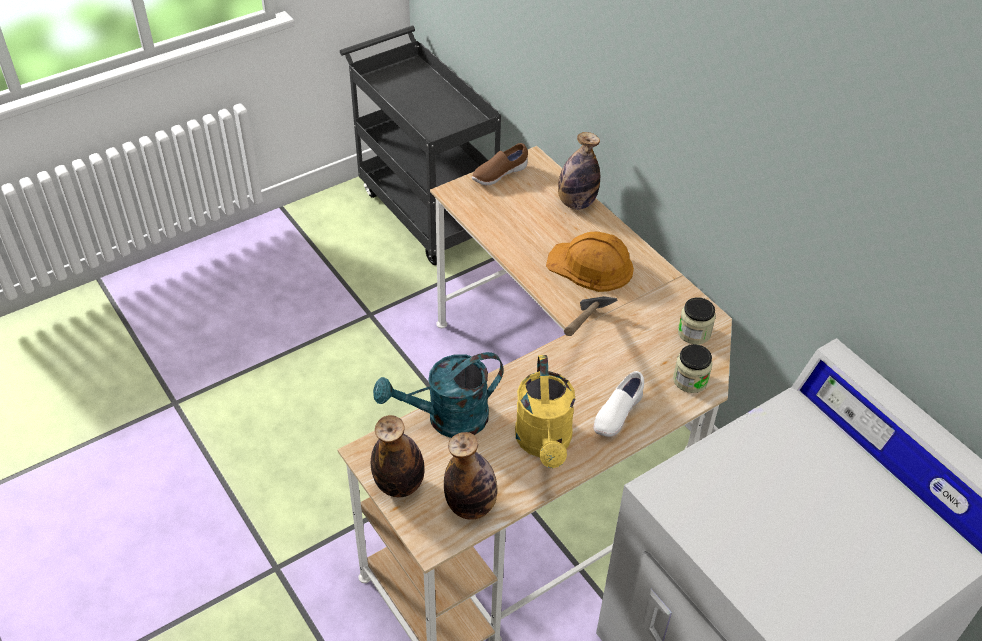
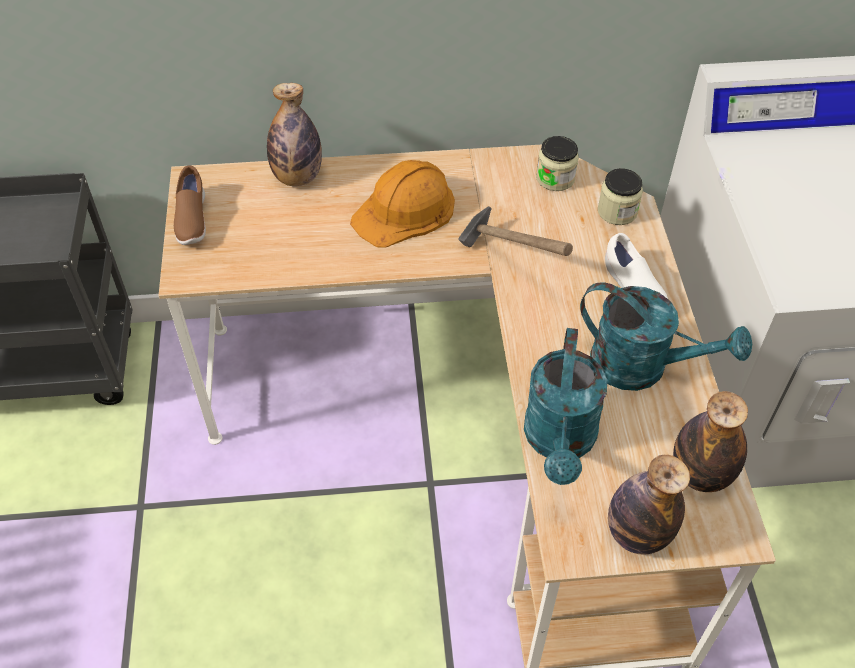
camera: 60 degrees left, 5 degrees up
yellow watering can [515,355,575,468] -> turquoise watering can [580,282,752,391]

